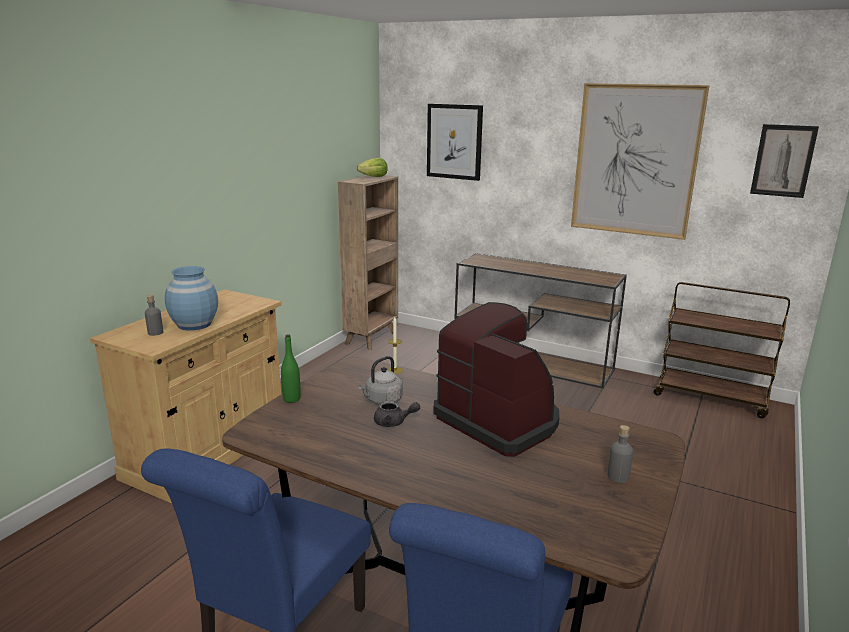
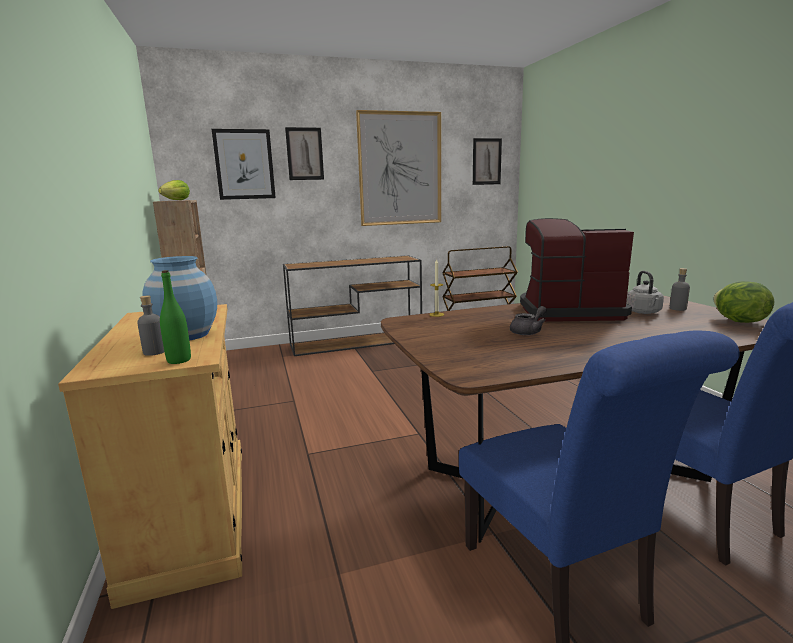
camera: 45 degrees left, 5 degrees down
green bottle [281,334,301,403] -> green bottle moved to [160,270,191,364]
grey kettle [358,356,403,405] -> grey kettle moved to [626,271,664,314]
none -> picture [285,127,324,180]
none -> lettuce [713,281,774,323]

